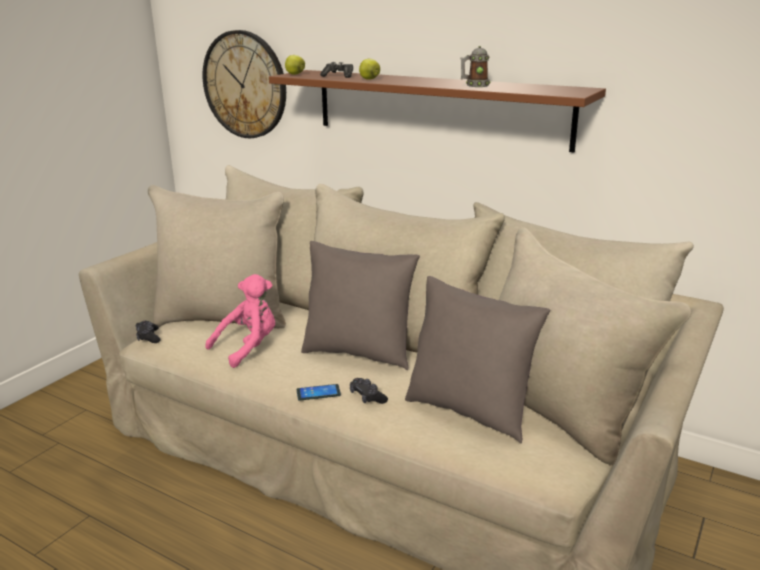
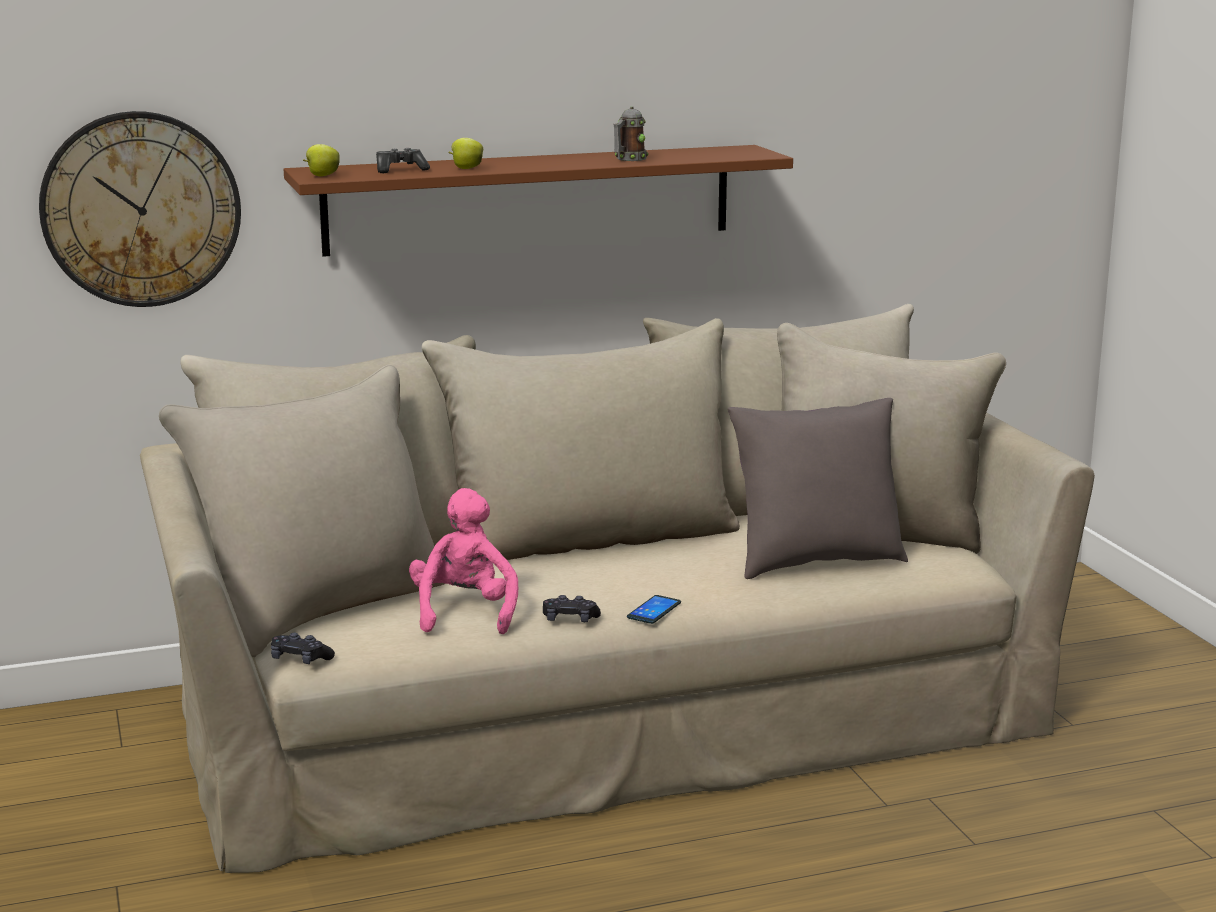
camera: 50 degrees left, 5 degrees down
grey pillow [301,241,420,370] -> none
black game controller [350,378,388,404] -> black game controller moved to [543,595,601,622]

